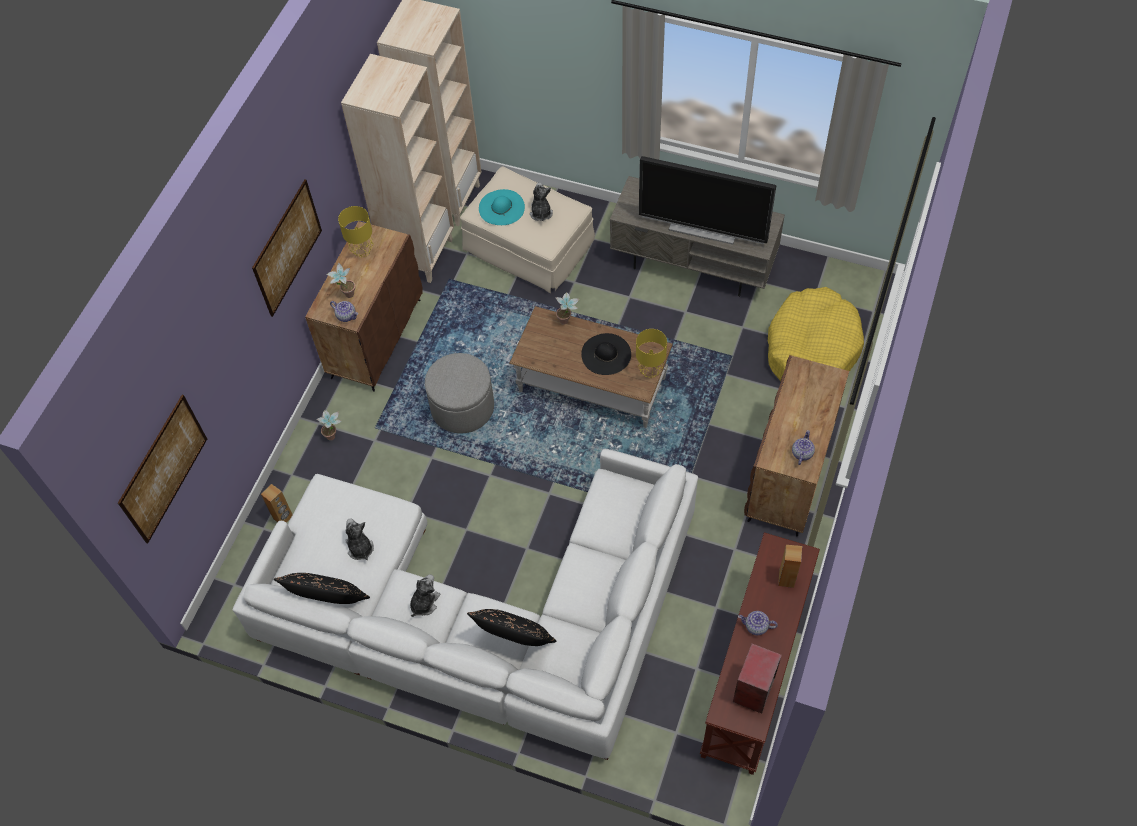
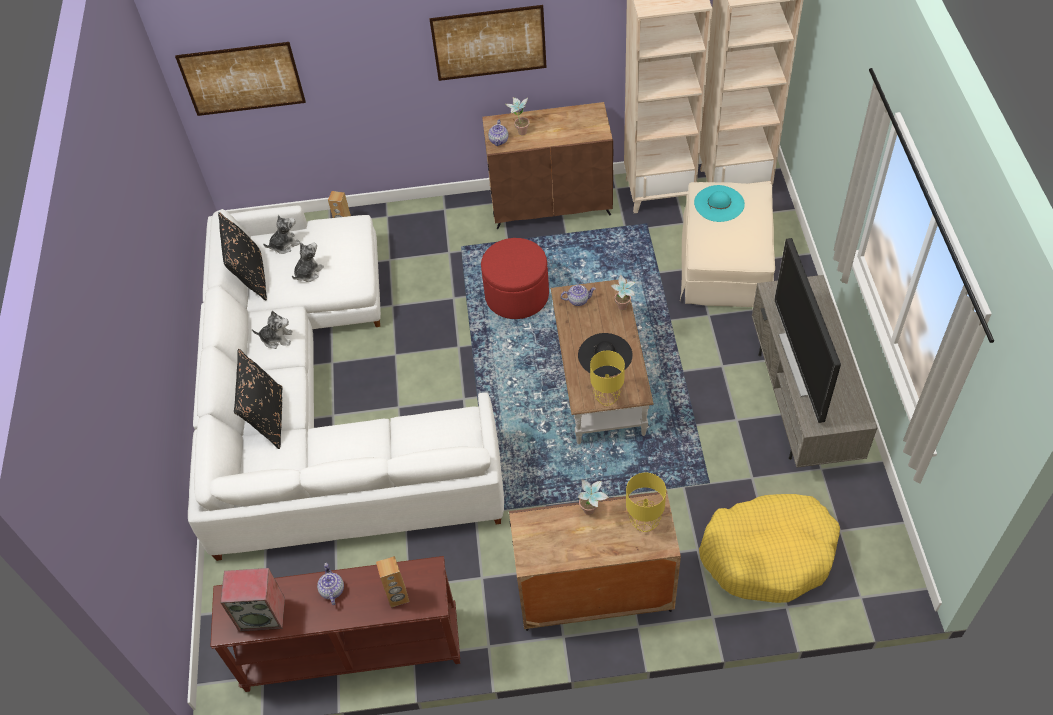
camera: 65 degrees right, 5 degrees down
potted plant [317,410,341,441] -> potted plant moved to [578,479,609,515]
yellow table lamp [338,206,373,257] -> yellow table lamp moved to [626,473,666,532]
grey ottoman [425,353,494,434] -> red ottoman [481,238,549,319]
plush toy [530,183,553,221] -> plush toy moved to [263,215,300,254]
teapot [792,430,815,465] -> teapot moved to [561,285,596,306]

